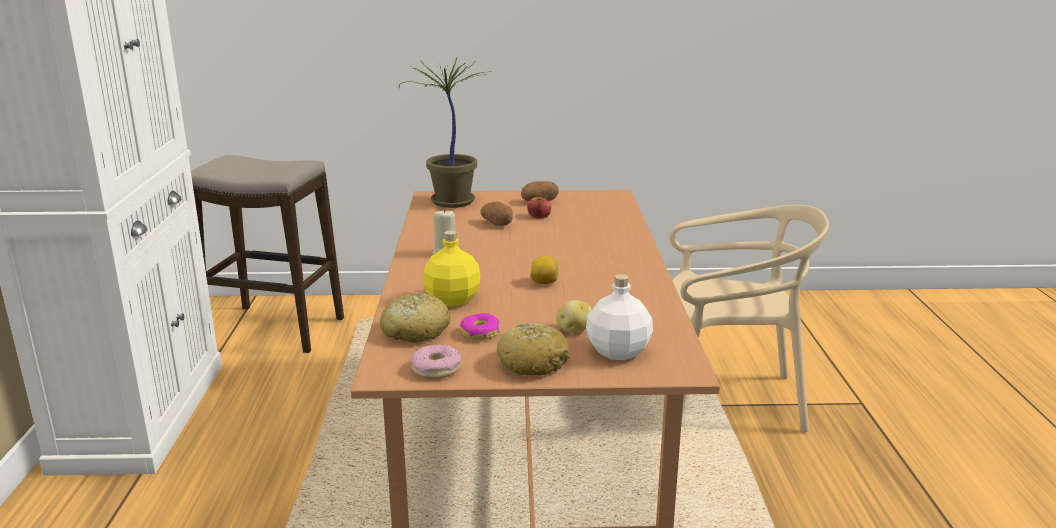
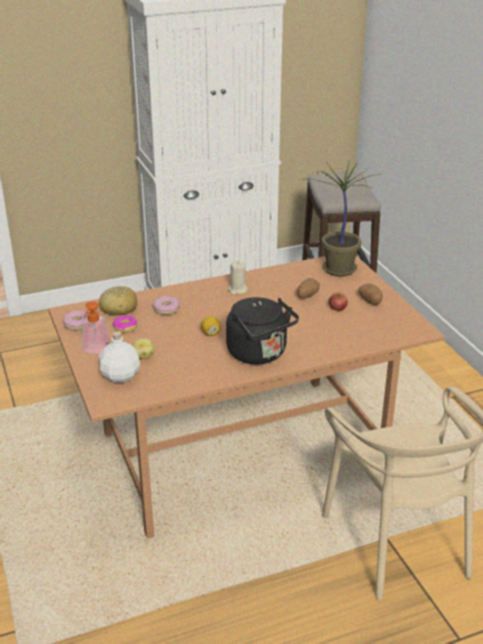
camera: 70 degrees right, 10 degrees up
yellow bottle [423,231,480,307] -> donut [153,296,180,315]
bread [497,323,570,375] -> soap dispenser [82,301,110,354]
none -> black kettle [226,297,299,365]

